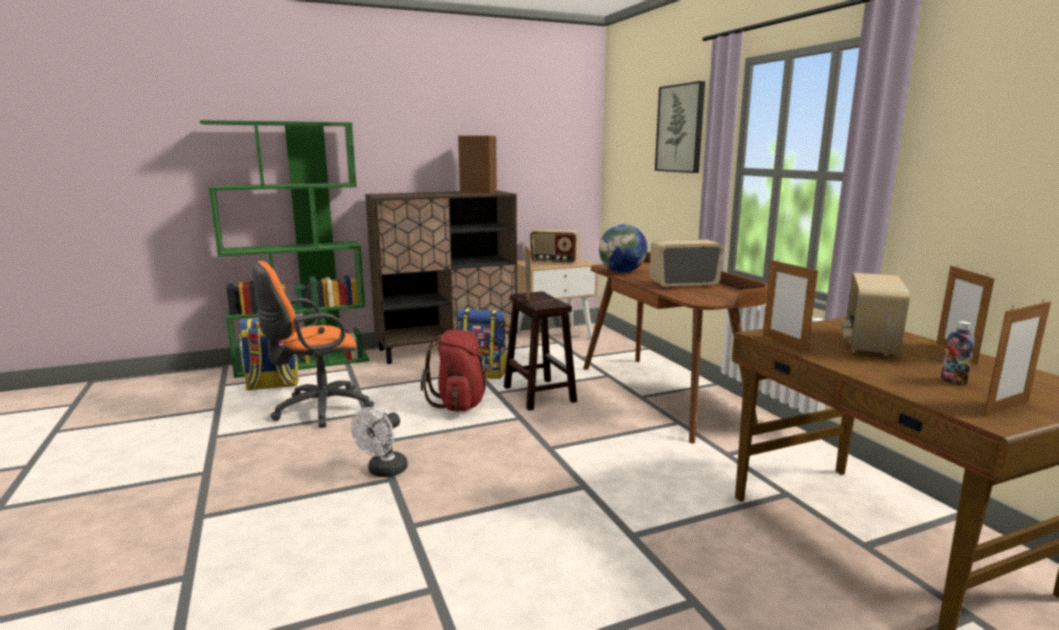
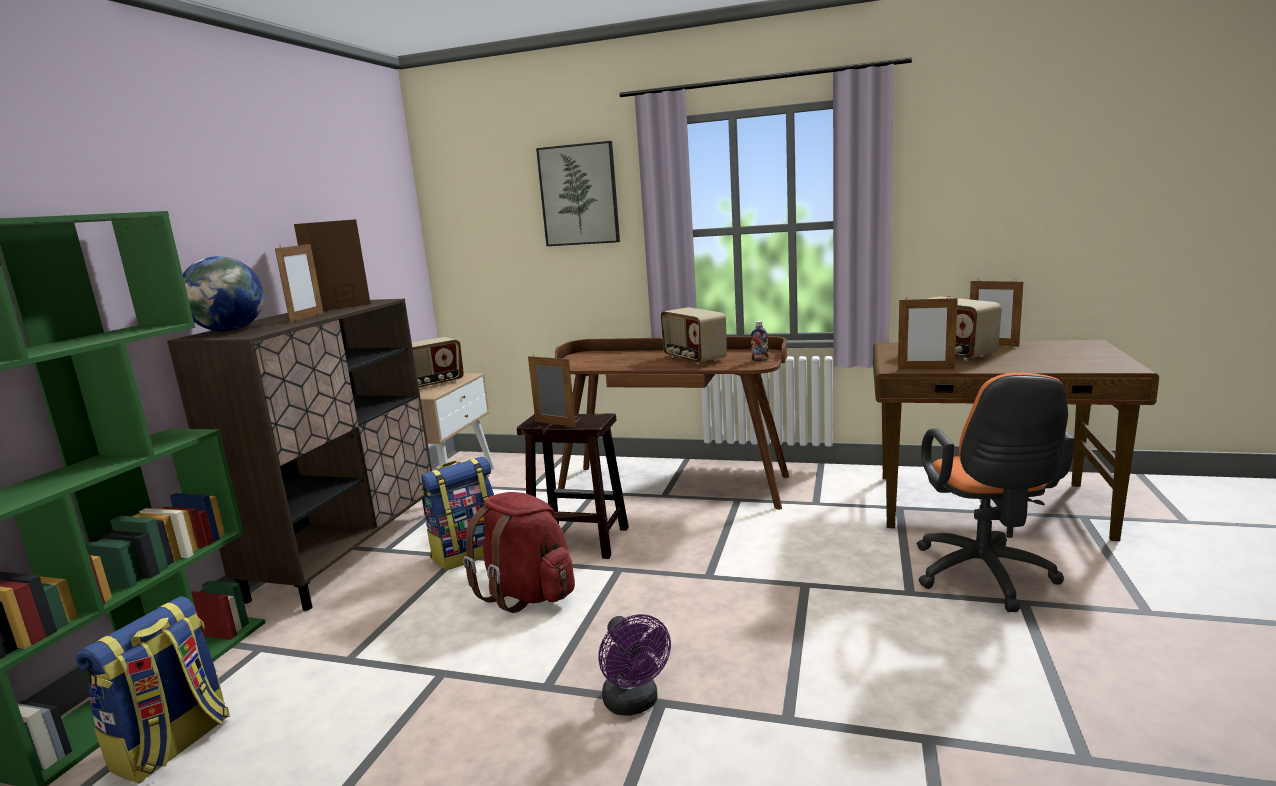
camera: 50 degrees left, 0 degrees up
orange office chair [253,261,374,428] -> orange office chair moved to [917,373,1075,612]
white fan [351,407,408,477] -> purple fan [598,614,671,716]
globe [599,224,647,273] -> globe moved to [183,256,264,332]
radio [650,239,724,288] -> radio turned 60 degrees counterclockwise [661,307,727,365]
bottle [941,321,975,385] -> bottle moved to [751,321,769,361]
picture frame [984,299,1051,416] -> picture frame moved to [275,242,324,322]

